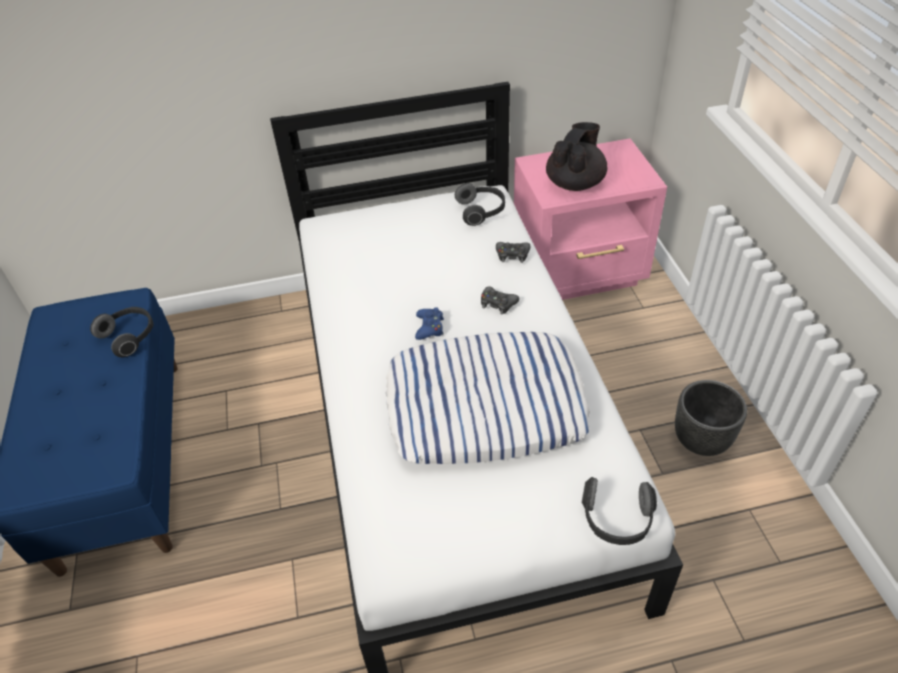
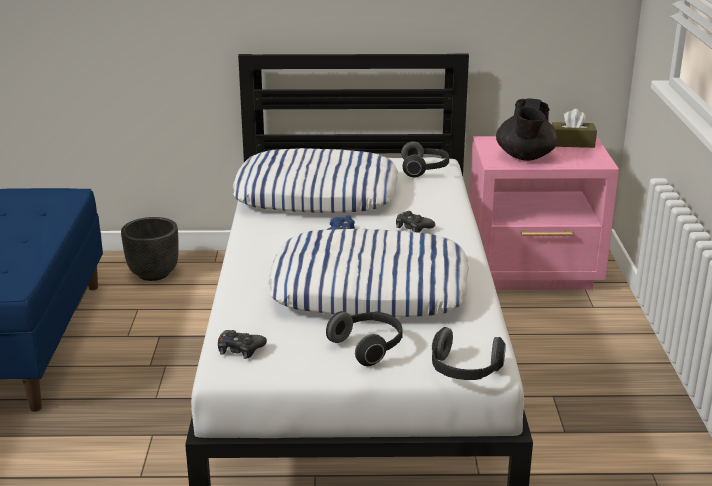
camera: 10 degrees right, 20 degrees down
headphones [90,307,153,357] -> headphones moved to [326,311,403,366]
black game controller [496,242,530,263] -> black game controller moved to [218,330,267,359]
black teapot [546,122,607,191] -> black teapot turned 150 degrees clockwise [496,98,558,161]
black planter [675,380,747,456] -> black planter moved to [121,217,179,281]
none -> pillow [233,148,398,213]
none -> brown tissue box [552,109,597,148]

